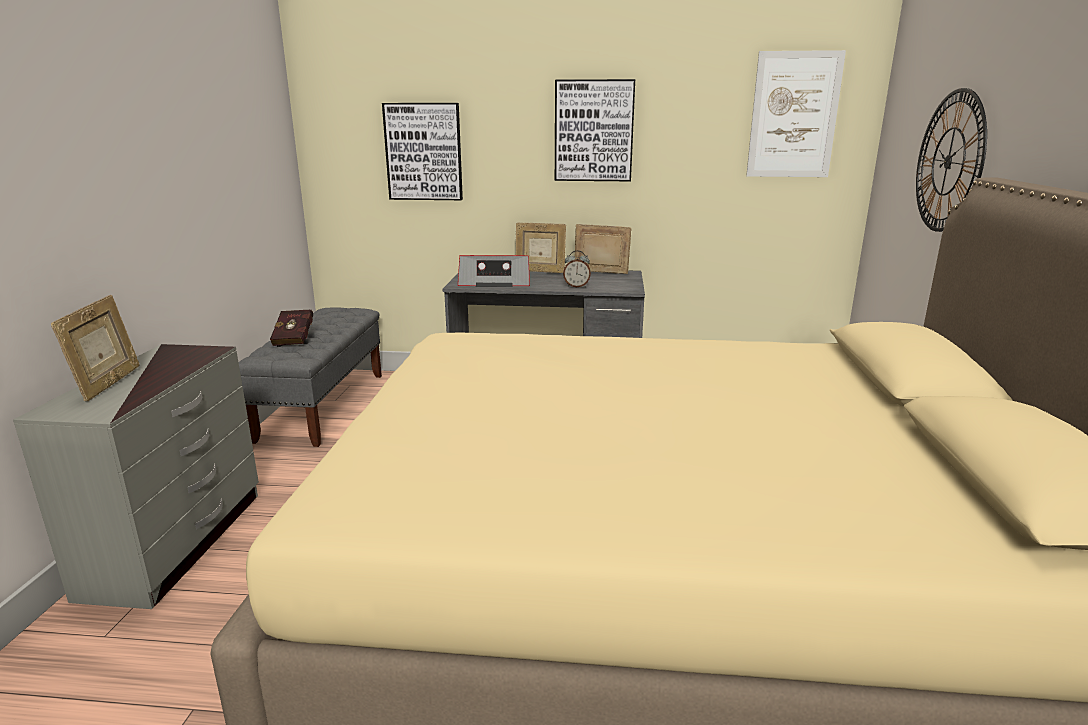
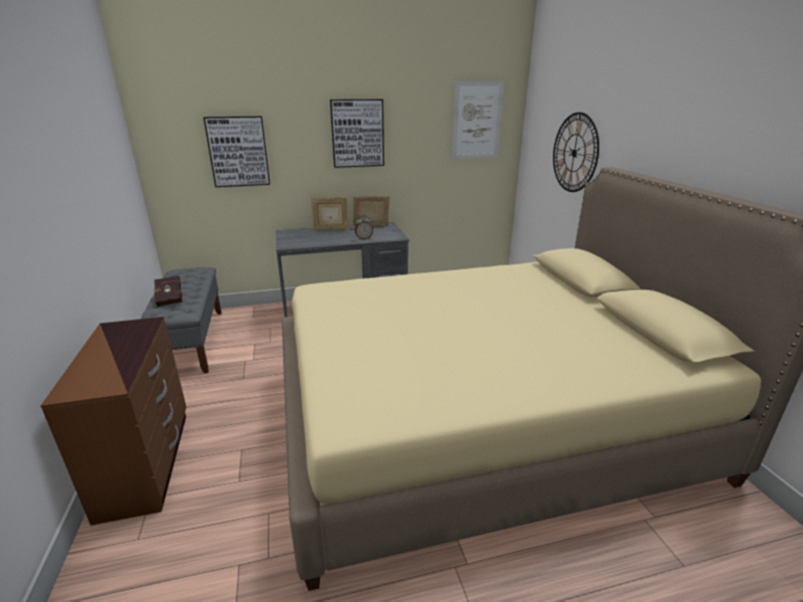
camera: 20 degrees left, 5 degrees up
grey dresser [13,344,259,609] -> brown dresser [41,317,186,525]
picture frame [51,295,140,402] -> none
radio [458,255,530,287] -> none

